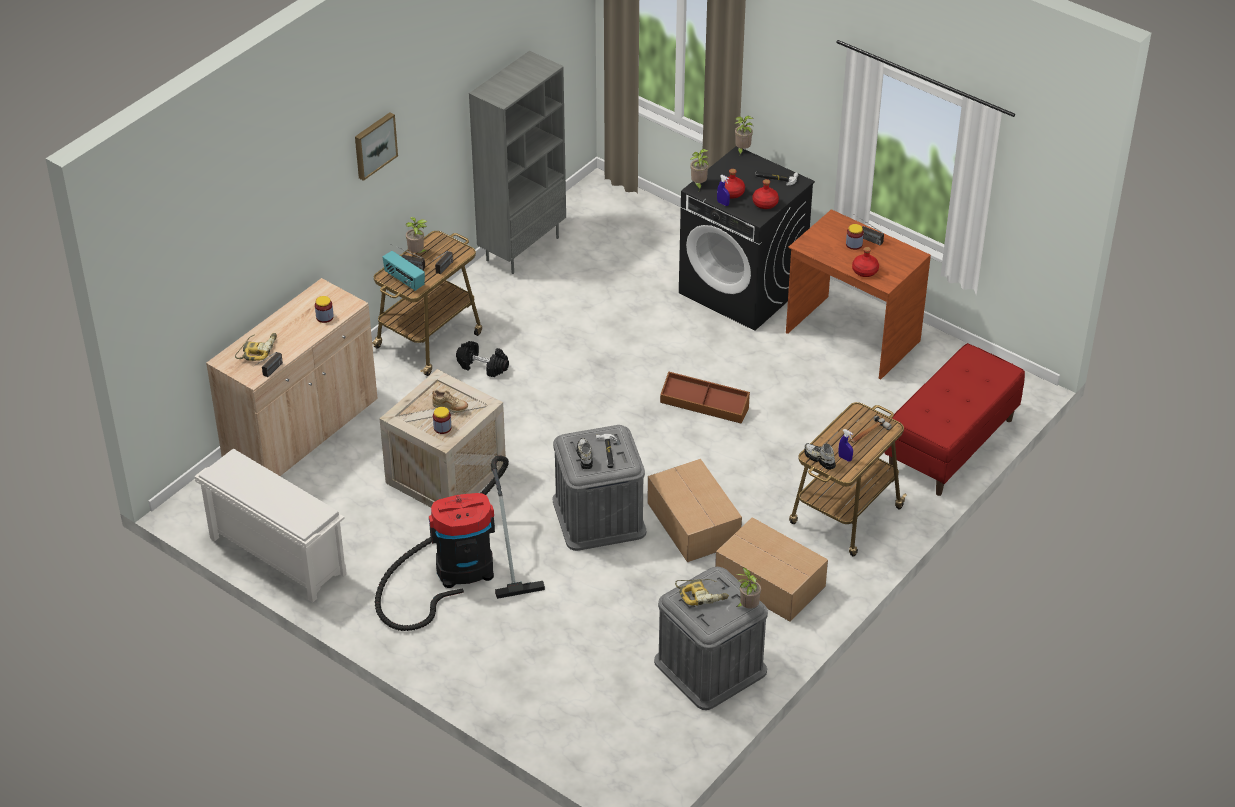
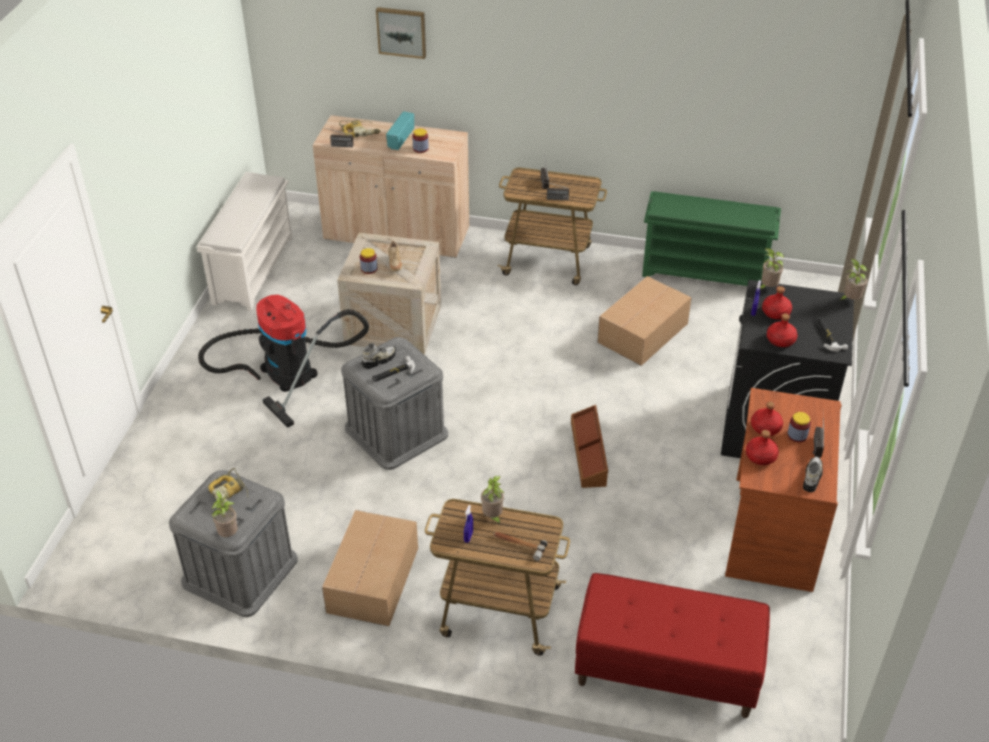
camera: 65 degrees right, 0 degrees up
picture [355,112,398,181] -> picture moved to [376,7,426,59]
radio [382,251,425,291] -> radio moved to [386,111,414,150]
potted plant [406,217,427,253] -> potted plant moved to [481,476,504,526]
black dumbbell [456,341,509,377] -> none
grey bookcase [469,51,566,274] -> green shoe rack [642,191,781,286]
cardboard box [647,459,742,562] -> cardboard box moved to [597,276,692,366]
shoe [804,443,836,470] -> shoe moved to [803,456,823,492]
none -> red bottle [751,401,783,436]

